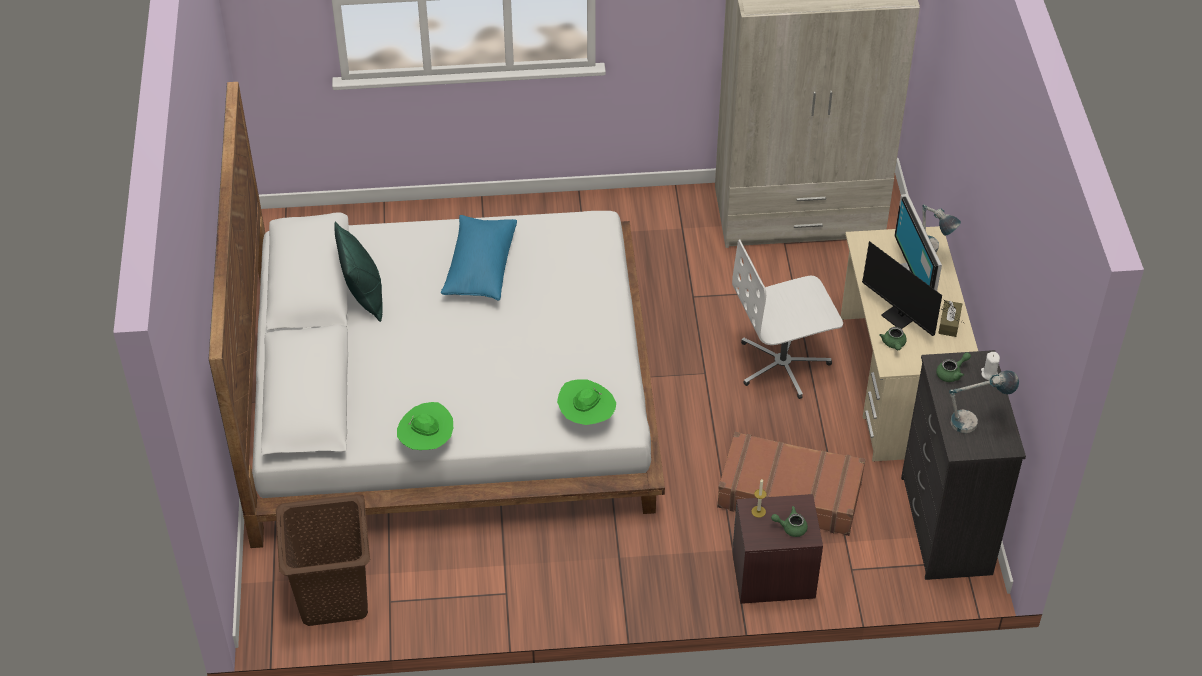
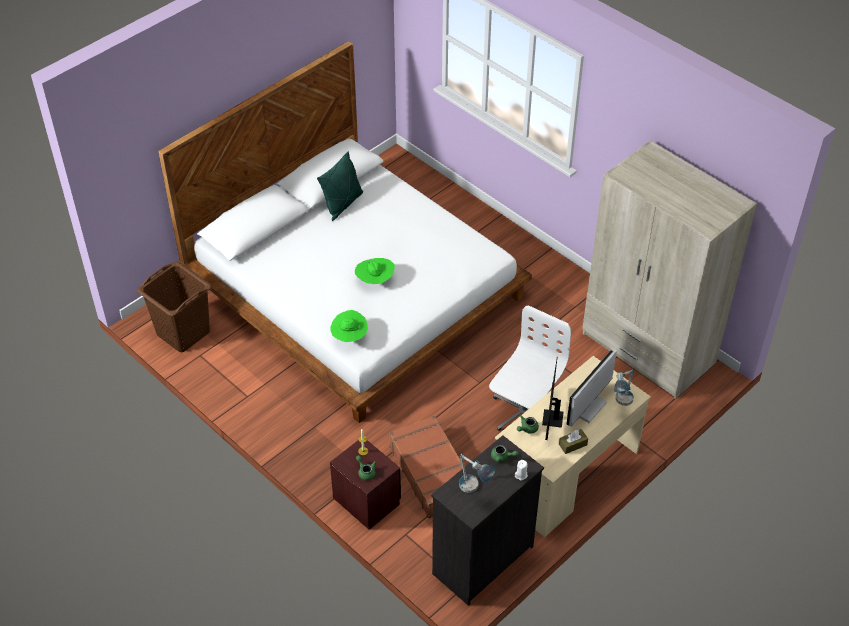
camera: 50 degrees right, 0 degrees up
green hat [397,402,453,450] -> green hat moved to [355,258,395,284]
blue pillow [441,215,517,301] -> none
white office chair [732,239,843,399] -> white office chair turned 90 degrees clockwise [489,305,571,431]

